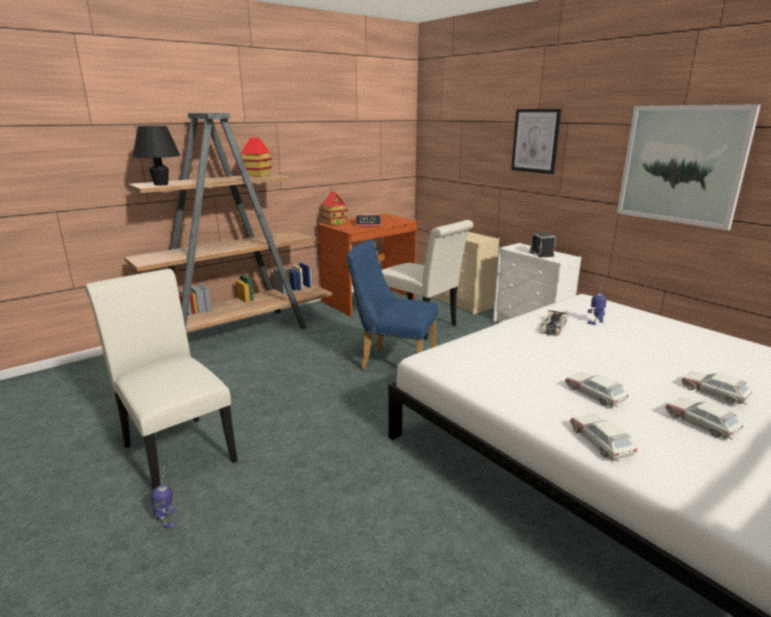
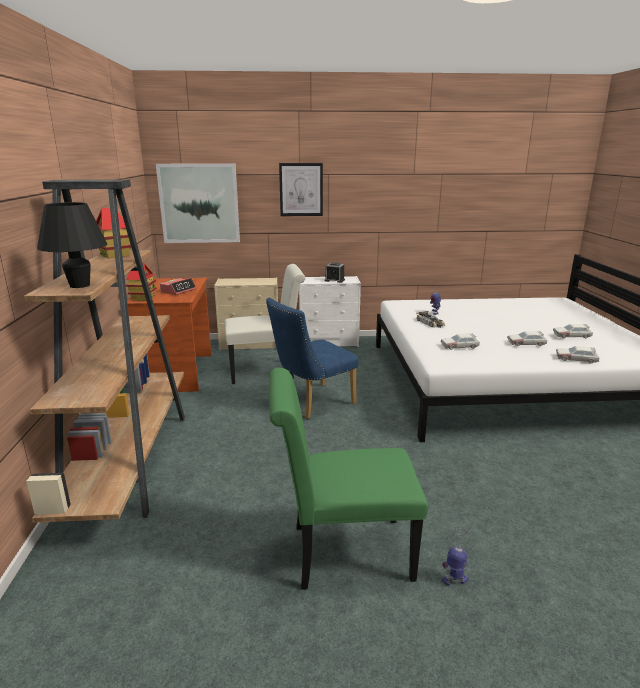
camera: 55 degrees left, 0 degrees up
white chair [85,269,238,490] -> green chair [269,368,428,590]
picture [617,105,761,230] -> picture moved to [156,164,240,243]
toy car [681,371,752,404] -> toy car moved to [441,333,480,350]

